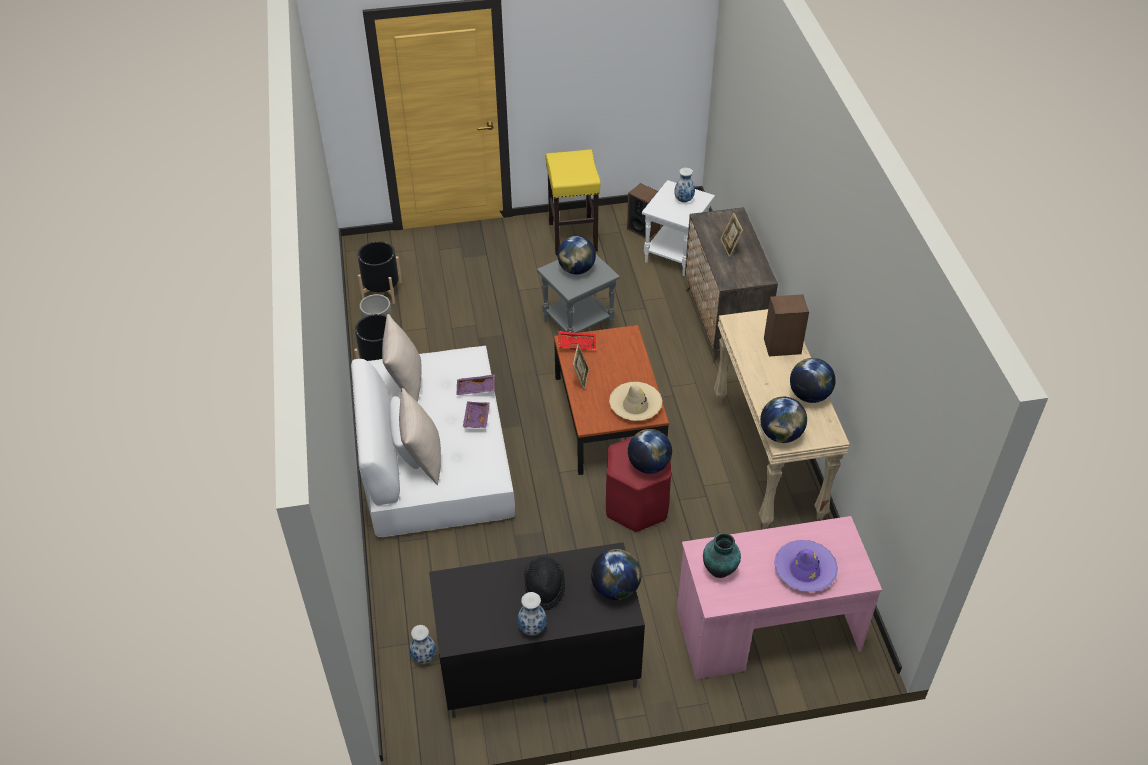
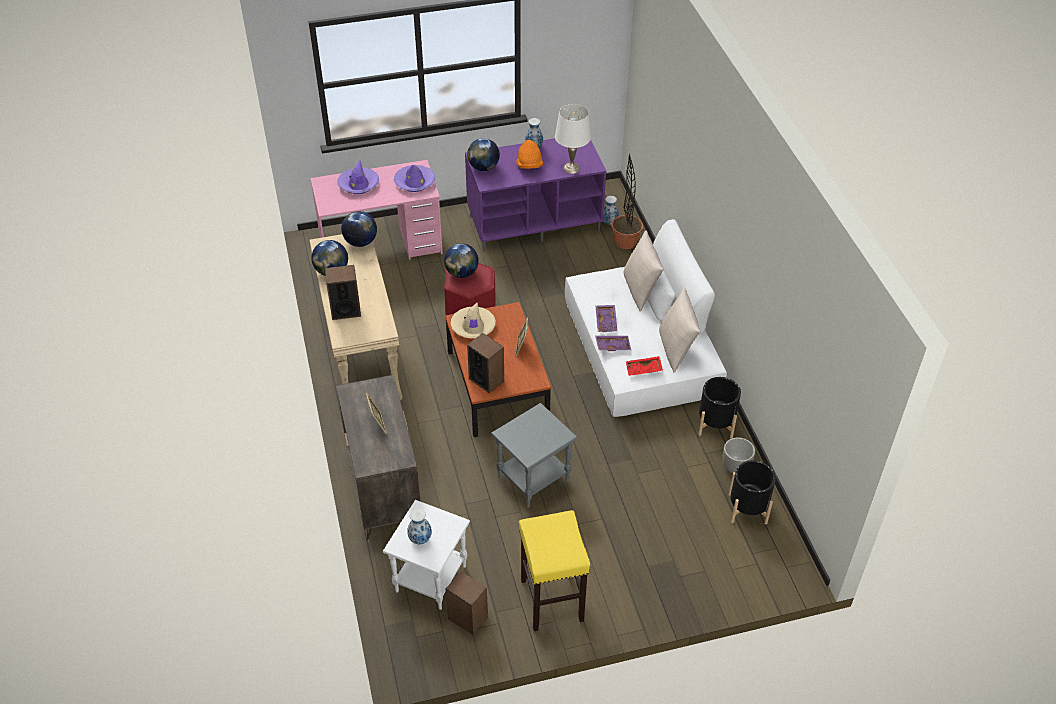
camera: 175 degrees right, 0 degrees up
black tv stand [429,542,645,718] -> purple tv stand [465,138,606,252]
black hat [524,556,565,610] -> orange hat [516,140,543,169]
globe [557,236,596,275] -> none
red tray [558,331,596,350] -> red tray moved to [626,356,663,376]
vase [703,533,741,578] -> purple hat [394,165,435,192]
none -> speaker [467,333,504,393]
none -> white table lamp [555,104,591,174]
none -> potted plant [611,154,643,250]

